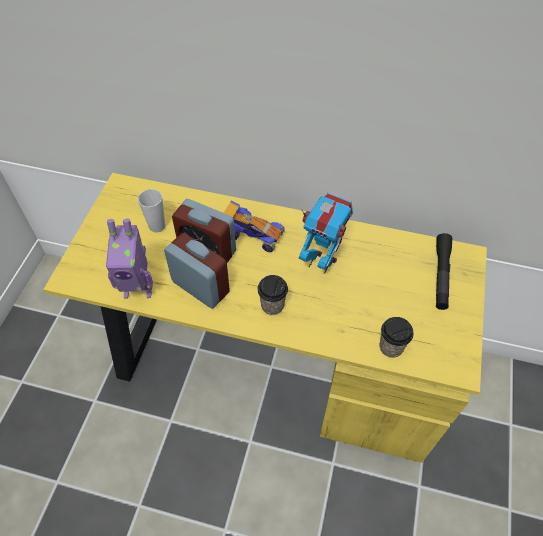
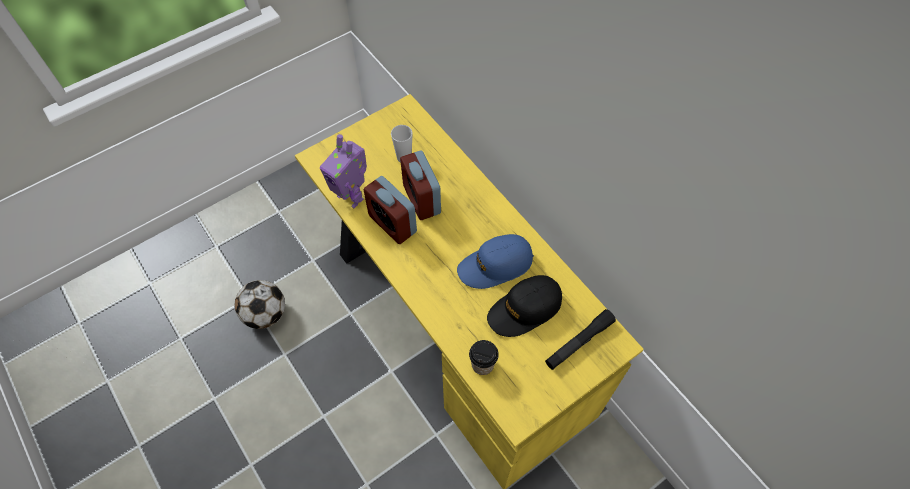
camera: 40 degrees right, 5 degrees up
alarm clock [164,233,230,309] -> alarm clock turned 150 degrees clockwise [363,176,417,244]
toy car [224,200,285,252] -> none
cup [257,275,288,315] -> none
toy robot [299,192,353,274] -> blue cap [457,234,534,289]
none -> football [234,280,285,329]
none -> black cap [487,275,562,337]

